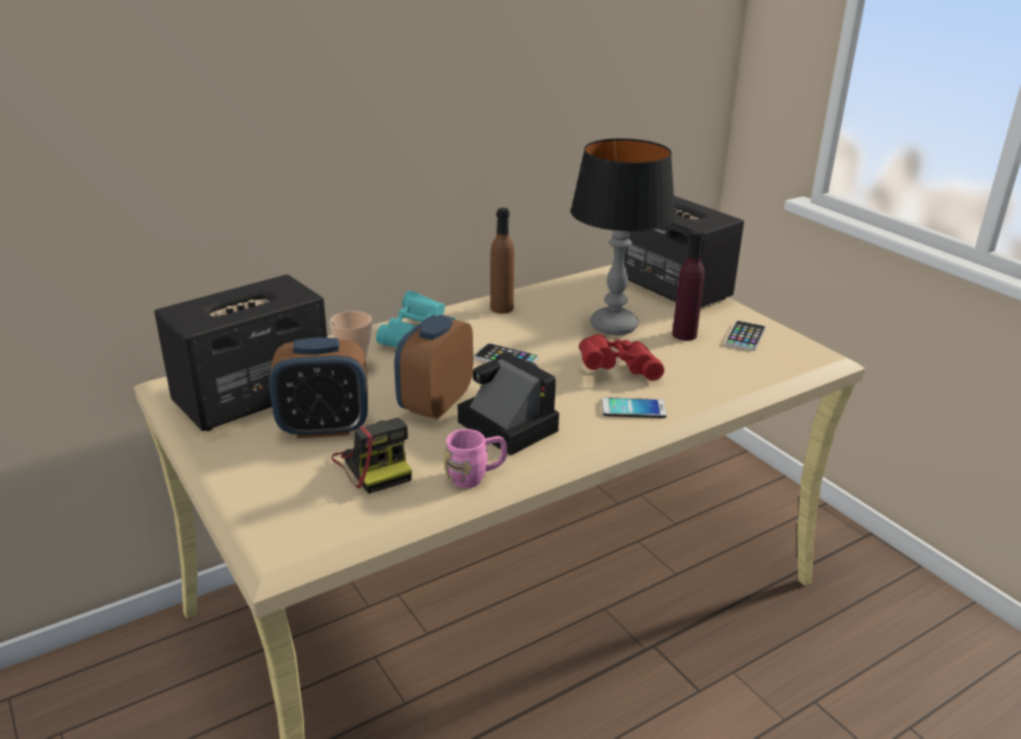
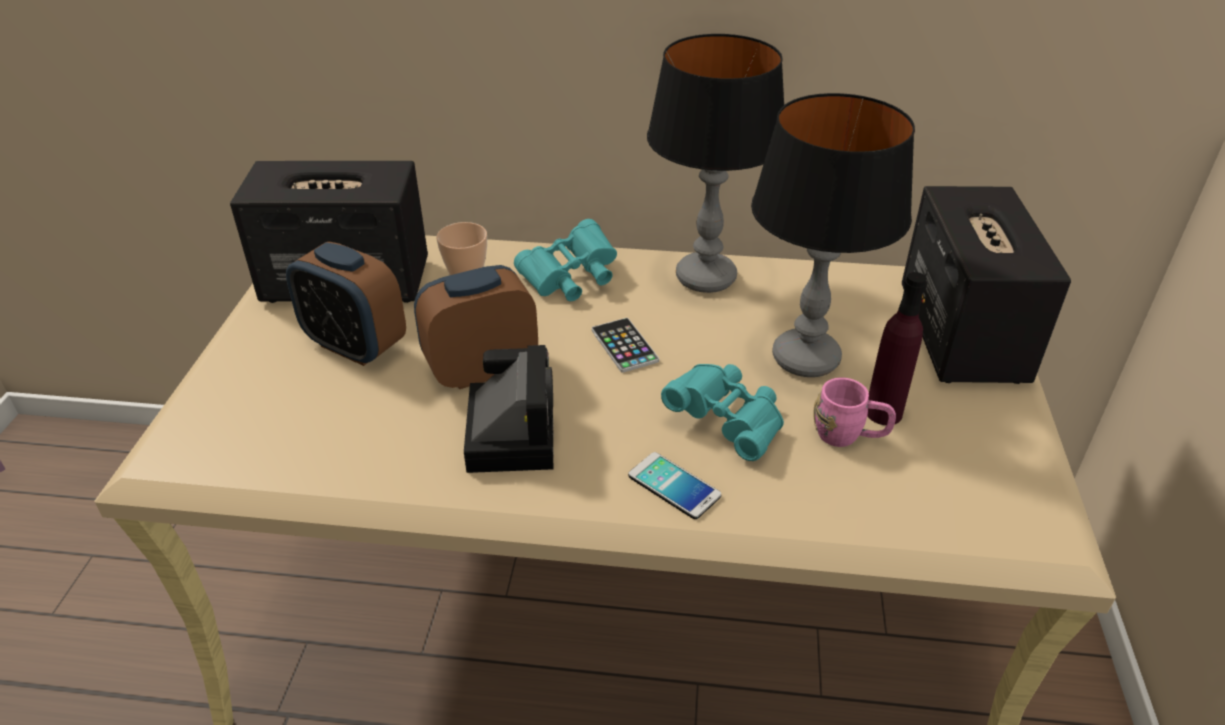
camera: 40 degrees right, 10 degrees up
camera [332,418,412,494] -> none
pink mug [443,429,507,488] -> pink mug moved to [813,378,896,447]
brown bottle [490,208,514,314] -> table lamp [647,34,784,293]
red binoculars [579,334,664,381] -> turquoise binoculars [661,364,784,461]
phone [725,321,766,351] -> none

